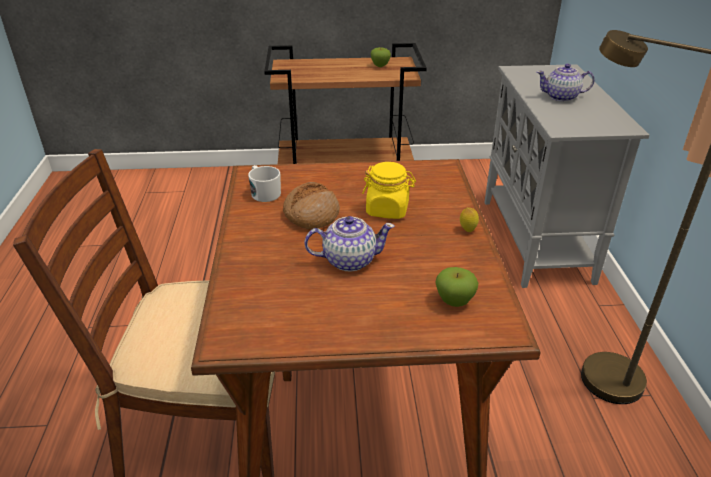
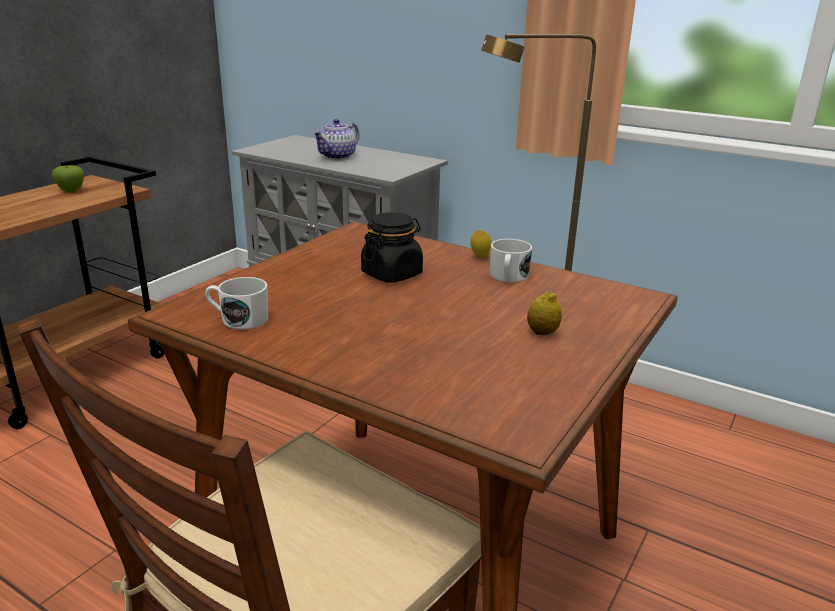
camera: 55 degrees left, 10 degrees down
bread [283,182,340,229] -> none
teapot [304,216,395,272] -> none
yellow jar [362,162,416,219] -> black jar [361,212,423,283]
apple [435,267,478,307] -> none
none -> white mug [490,239,532,283]
none -> lemon [527,291,562,335]

